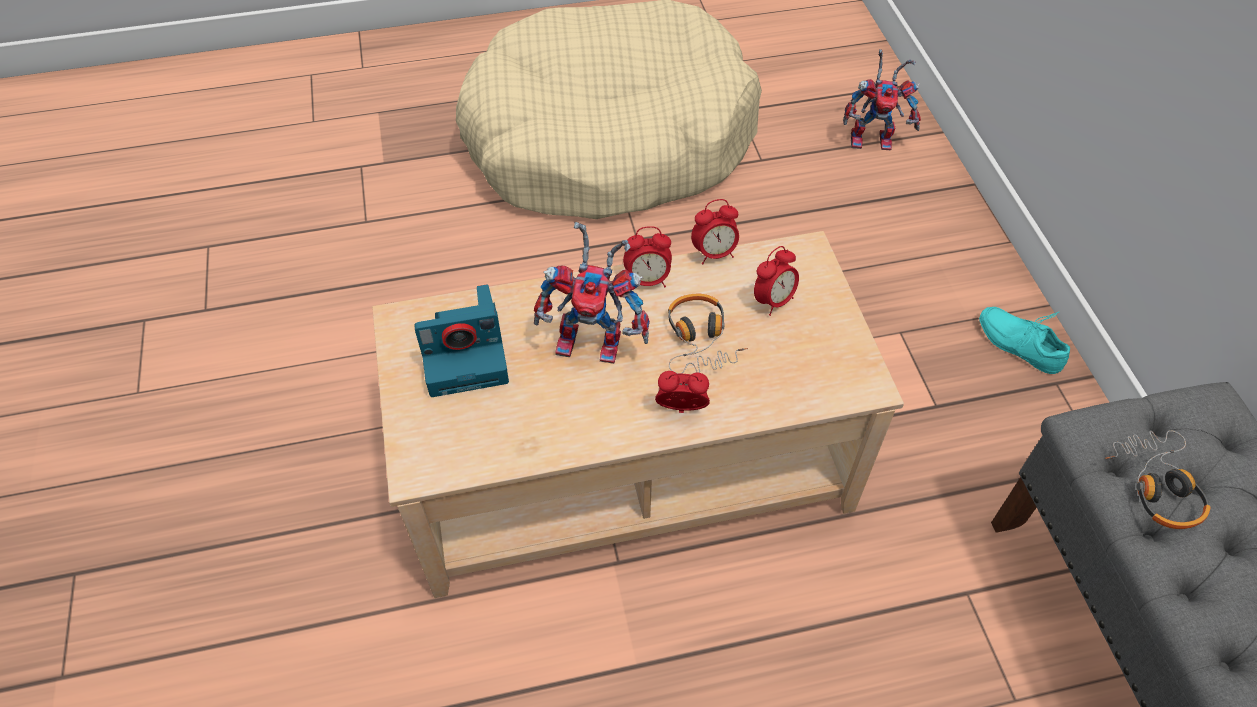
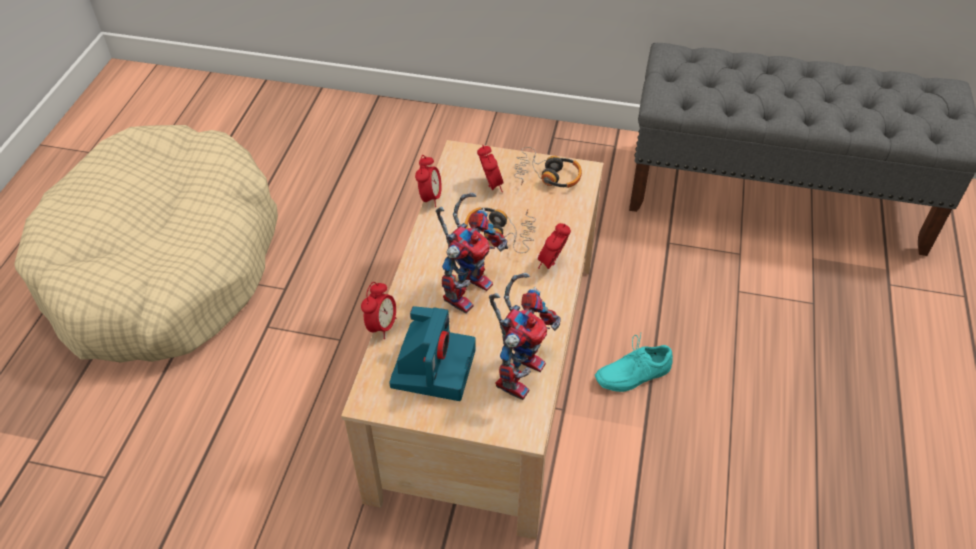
camera: 65 degrees left, 5 degrees down
alarm clock [623,226,672,287] -> alarm clock moved to [361,282,396,339]
toy robot [843,49,921,150] -> toy robot moved to [489,273,561,400]
turquoise shoe [979,307,1070,374] -> turquoise shoe moved to [595,333,673,392]
headphones [1105,430,1210,529] -> headphones moved to [514,147,582,188]

